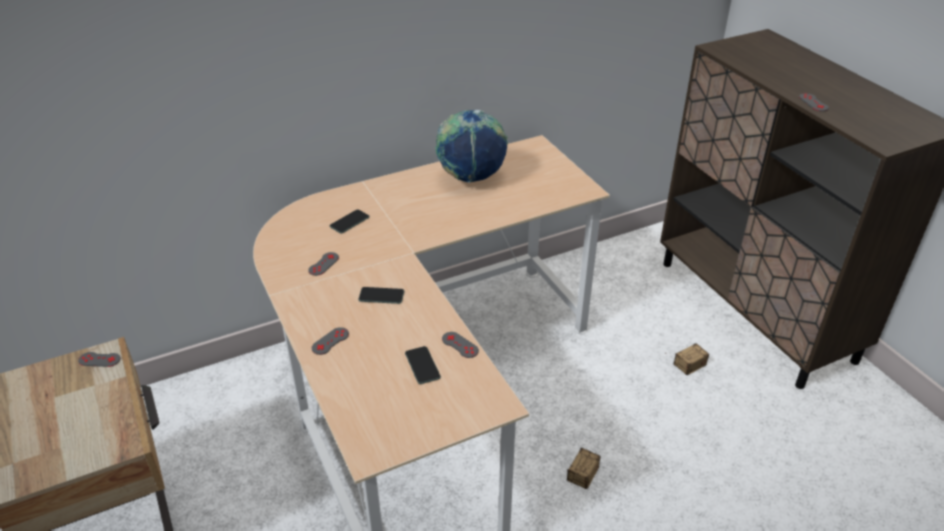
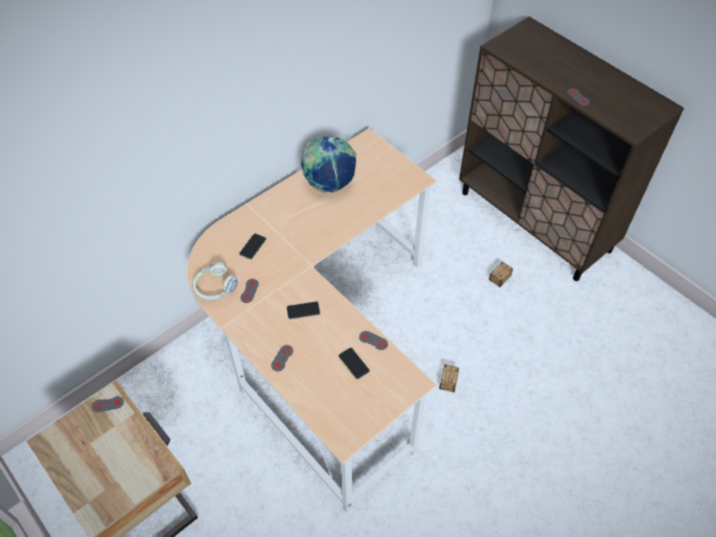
camera: 15 degrees left, 15 degrees up
none -> headphones [192,262,238,301]

